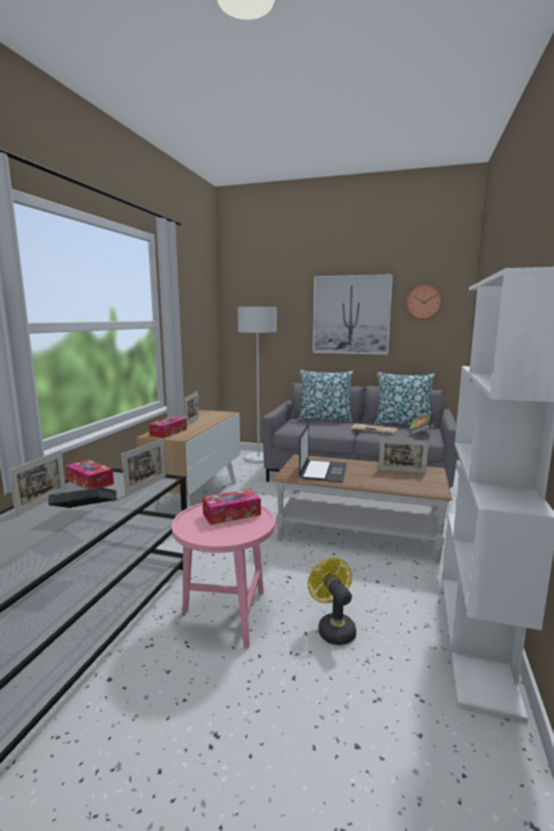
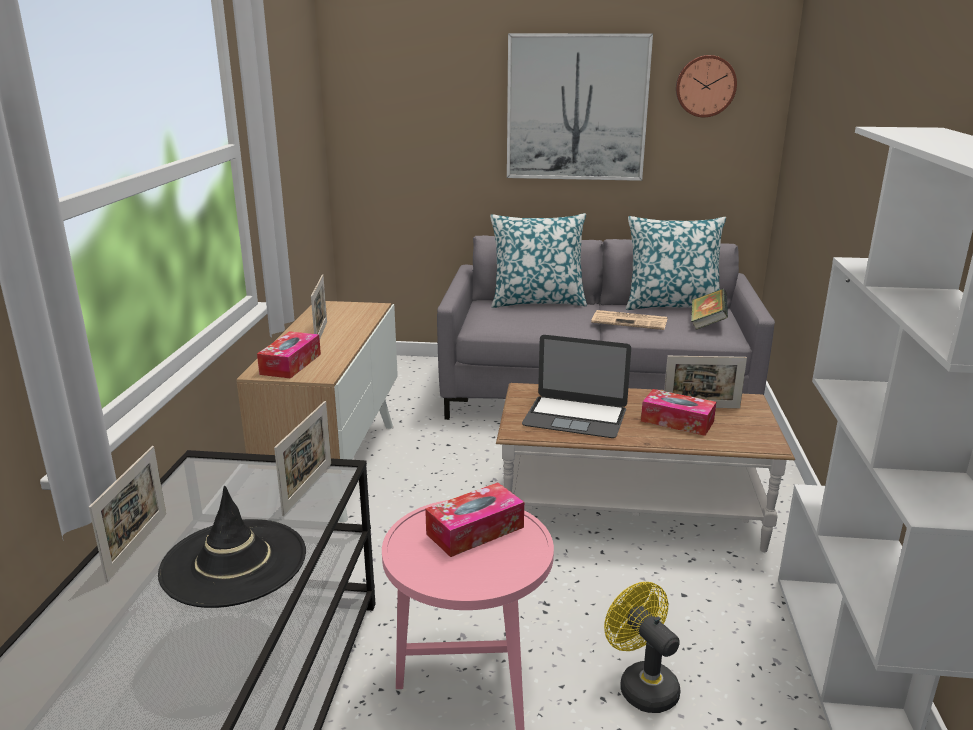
camera: 10 degrees left, 10 degrees up
book [48,487,117,508] -> black hat [158,486,306,608]
tissue box [65,460,114,489] -> tissue box moved to [641,389,716,436]
grey floor lamp [238,307,277,462] -> none
laptop [299,424,347,482] -> laptop turned 105 degrees clockwise [522,335,631,438]

